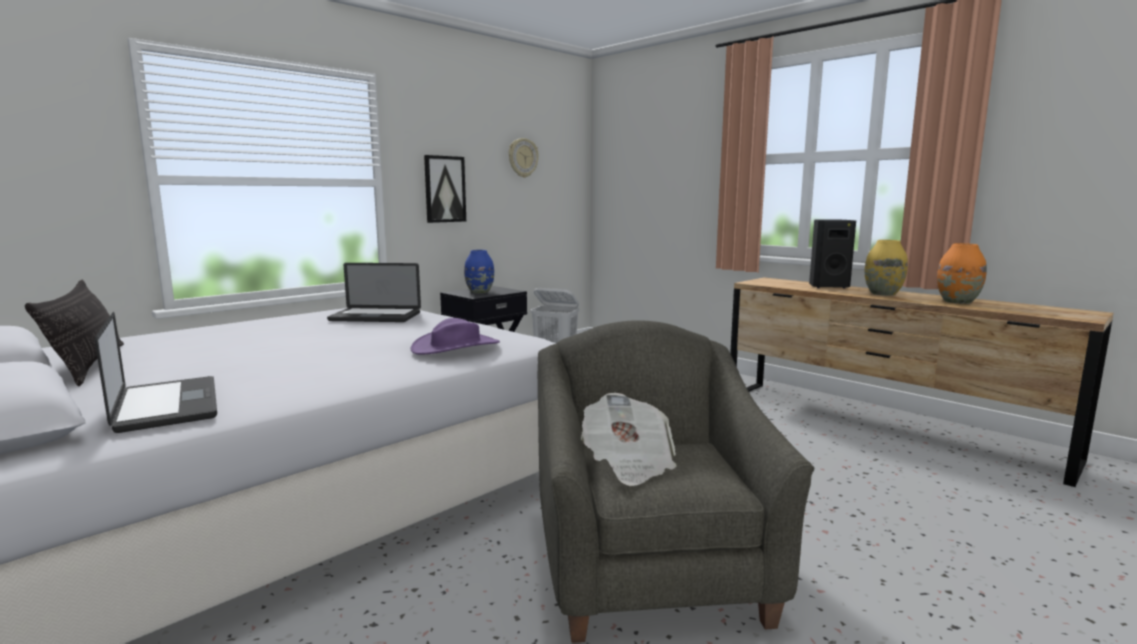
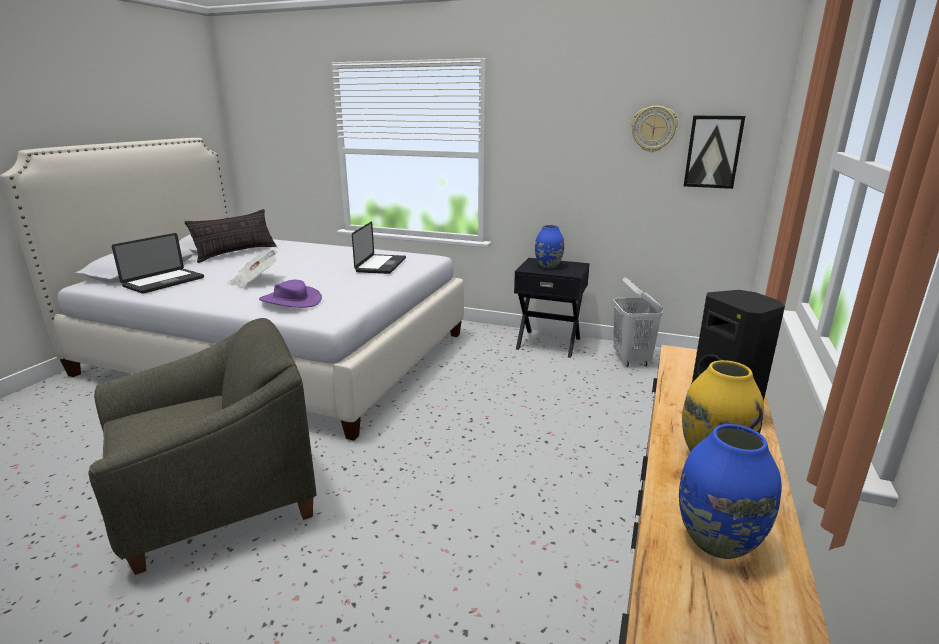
camera: 65 degrees right, 10 degrees up
laptop [327,263,421,322] -> laptop turned 150 degrees counterclockwise [352,221,406,274]
picture [424,155,466,223] -> picture moved to [684,116,745,189]
newspaper [581,393,676,486] -> newspaper moved to [228,250,277,286]
orange vase [937,243,987,304] -> blue vase [679,424,782,559]

